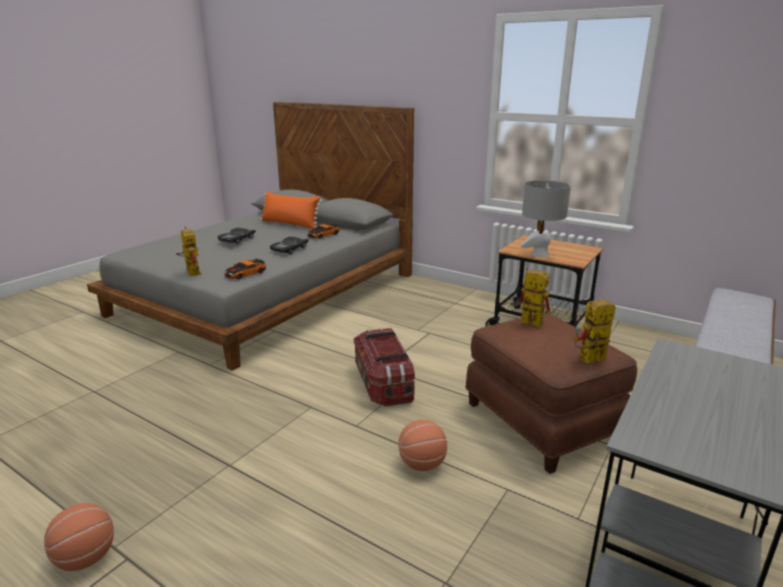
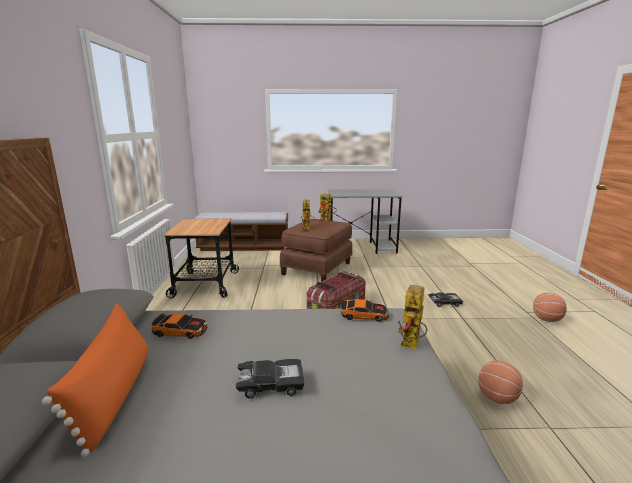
camera: 125 degrees left, 5 degrees down
black toy car [270,236,309,254] -> black toy car moved to [428,293,463,307]
basketball [398,420,447,471] -> basketball moved to [478,361,523,404]
grey table lamp [521,180,571,257] -> none

